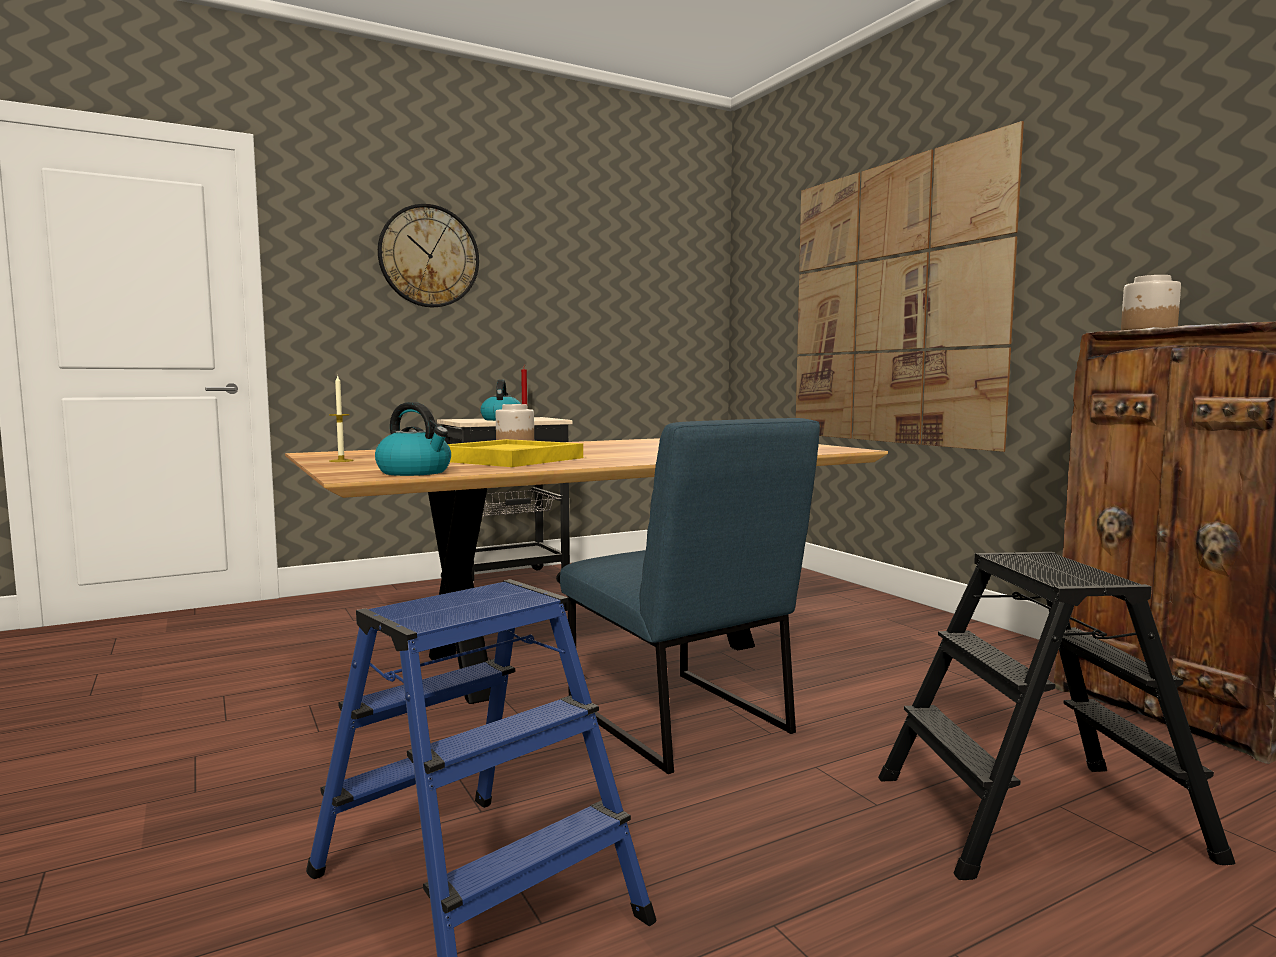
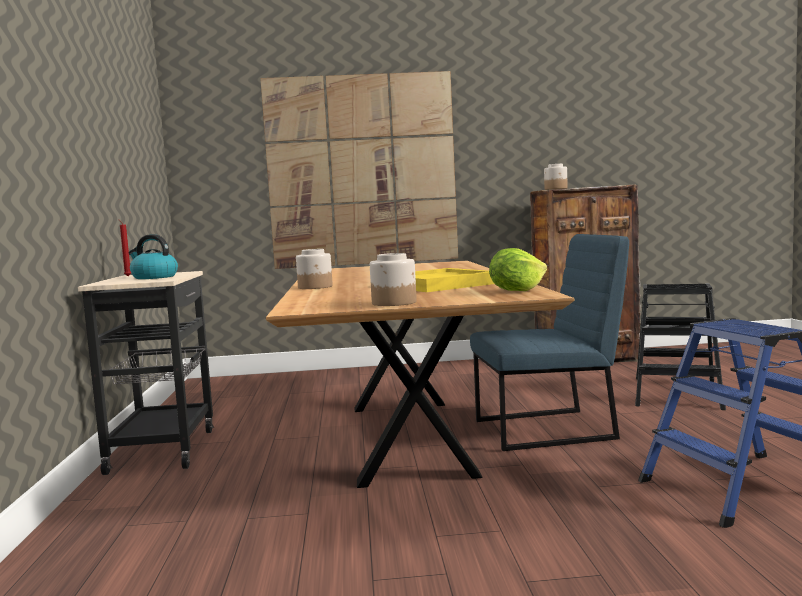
camera: 65 degrees left, 0 degrees up
candle [329,375,354,462] -> jar [370,253,417,306]
kettle [375,402,451,476] -> lettuce [489,248,547,291]
wall clock [378,204,479,307] -> none

